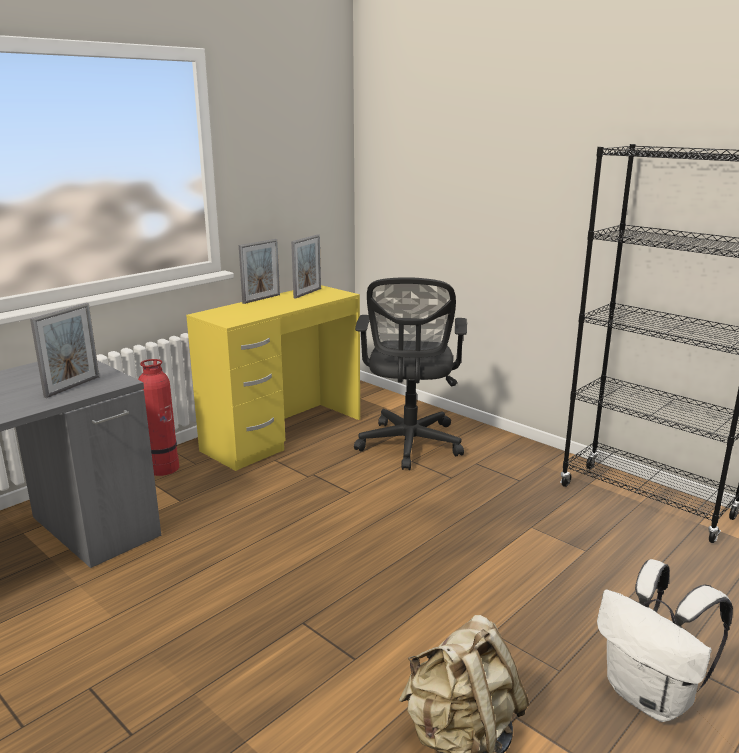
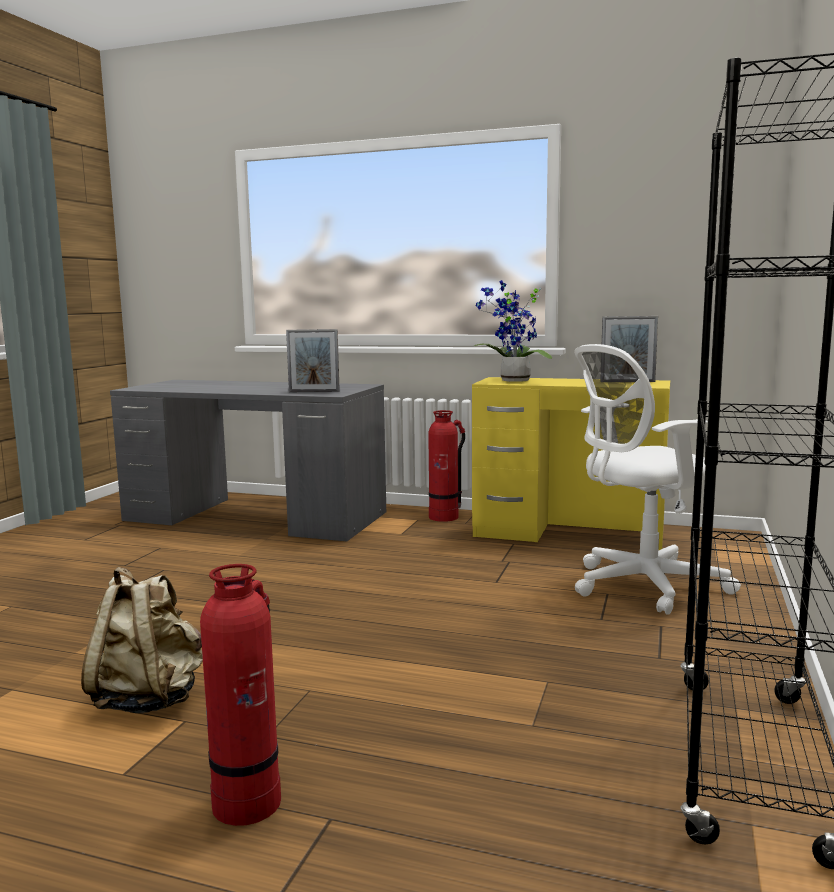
camera: 65 degrees right, 10 degrees down
picture frame [239,239,280,304] -> none
black office chair [354,277,467,470] -> white office chair [574,344,741,615]
white backpack [597,559,733,722] -> fire extinguisher [200,564,281,826]
none -> potted plant [474,280,552,382]

